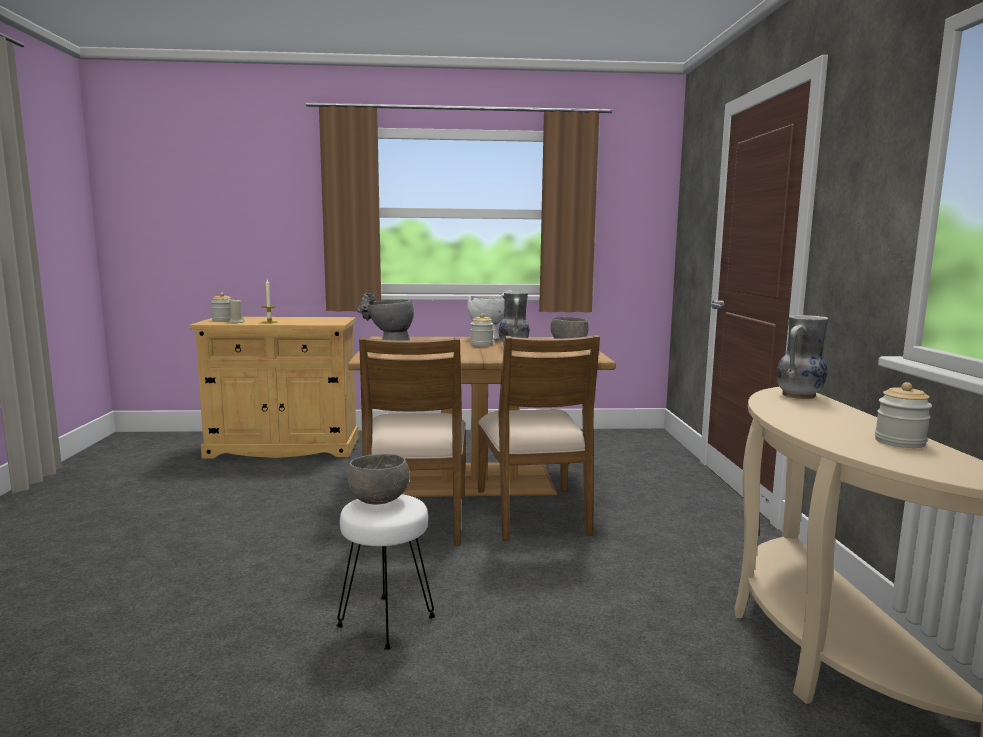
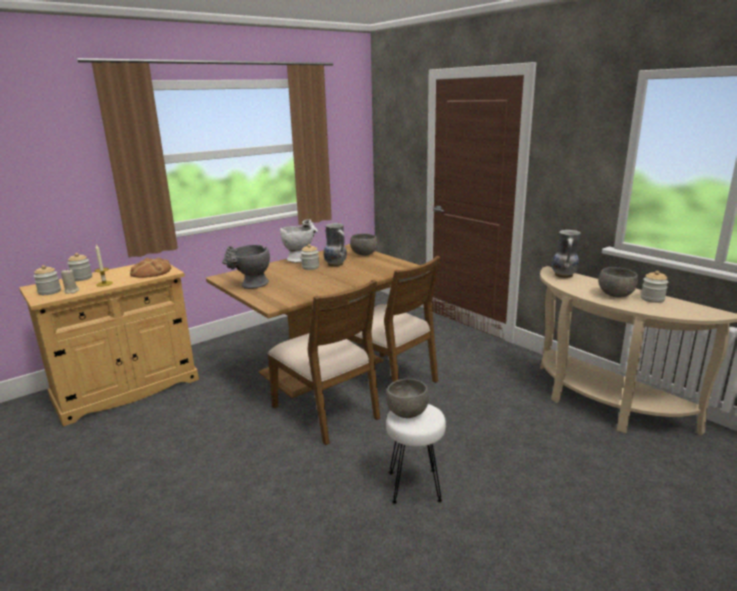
camera: 35 degrees left, 10 degrees up
none -> jar [67,253,92,281]
none -> bread [130,258,171,278]
none -> grey bowl [598,267,638,298]

